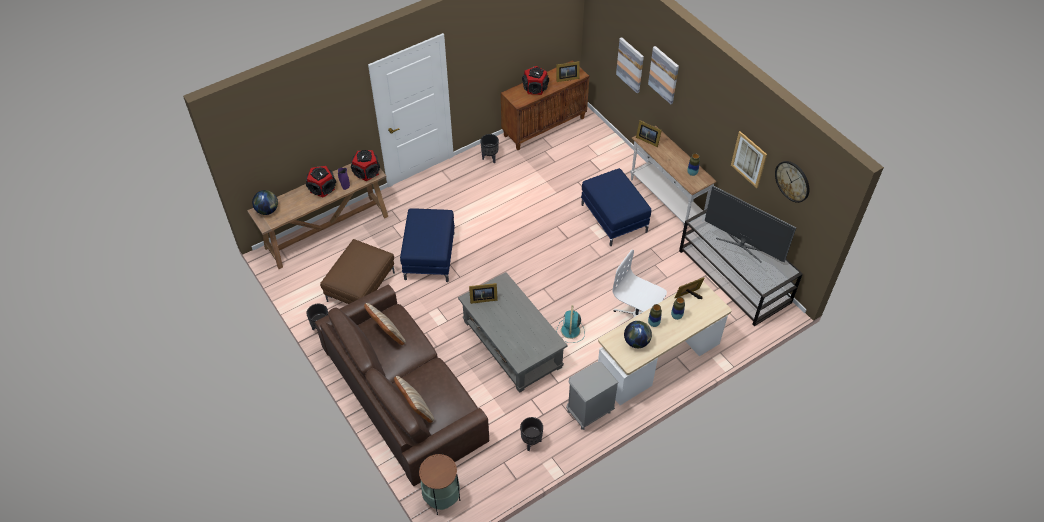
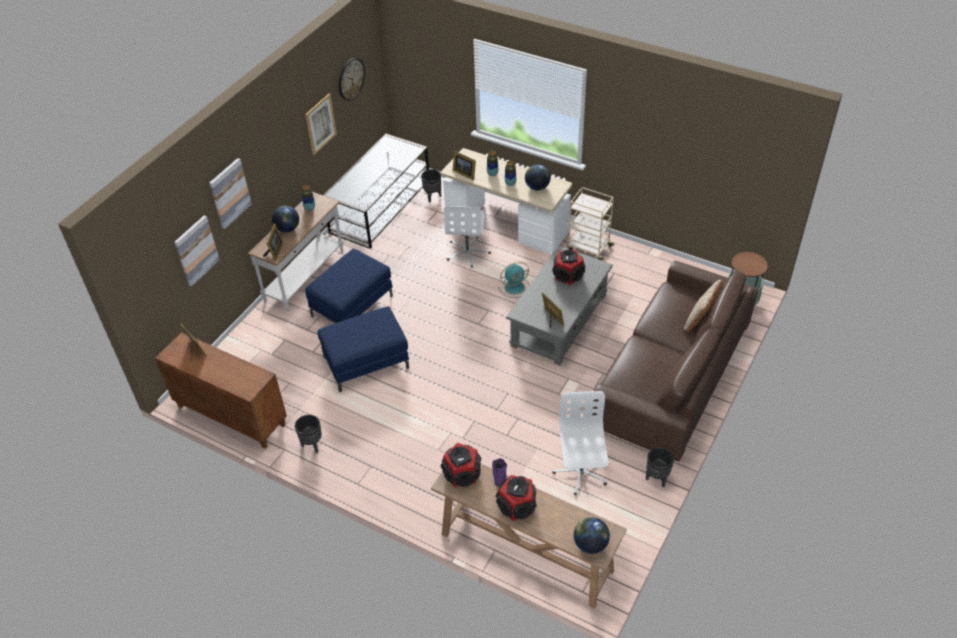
camera: 115 degrees left, 5 degrees down
brown ottoman [320,239,395,304] -> white office chair [553,391,608,495]
beige pillow [364,303,406,345] -> none
blue ottoman [400,209,455,282] -> blue ottoman moved to [317,306,409,392]
black planter [520,417,543,451] -> black planter moved to [421,169,441,202]
speaker [522,66,549,95] -> speaker moved to [552,250,585,285]
grey nightstand [566,362,619,430] -> beige cart [567,187,614,261]
television [705,186,796,262] -> none
none -> globe [272,206,299,232]

